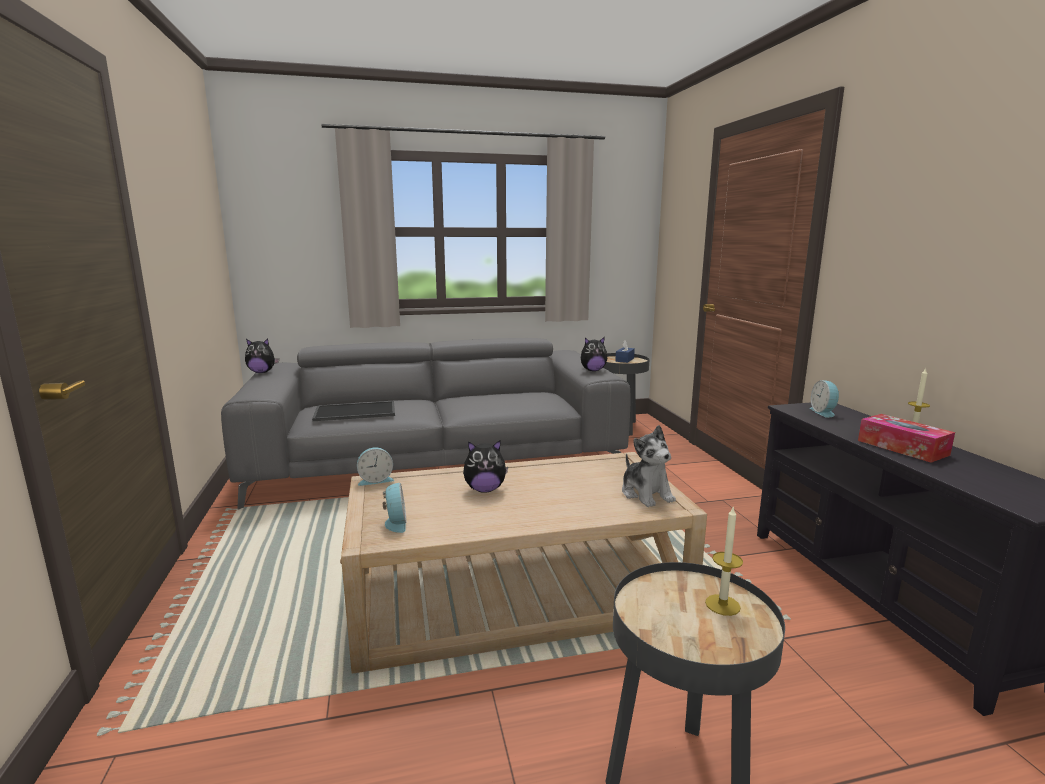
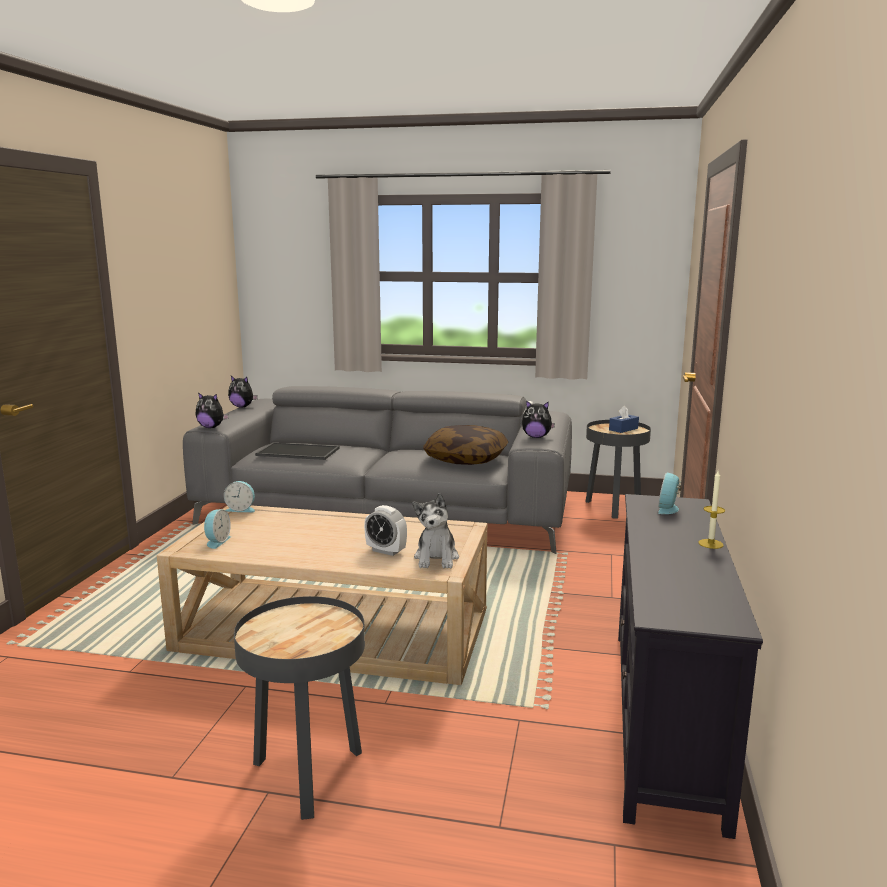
camera: 25 degrees right, 0 degrees up
plush toy [463,441,508,493] -> plush toy moved to [196,392,229,428]
candle [705,506,743,616] -> none
tissue box [858,414,955,463] -> none
none -> alarm clock [364,505,407,556]
none -> pillow [423,425,508,465]

